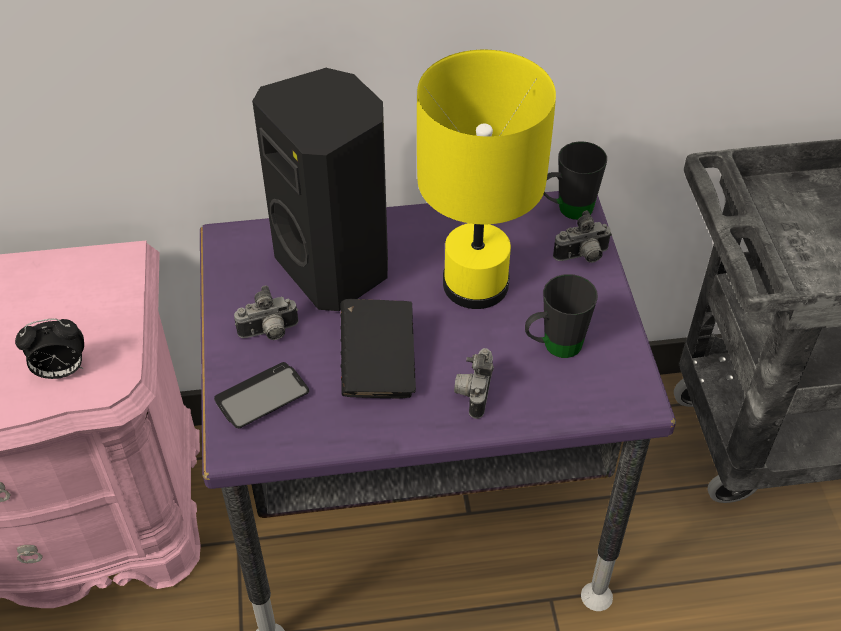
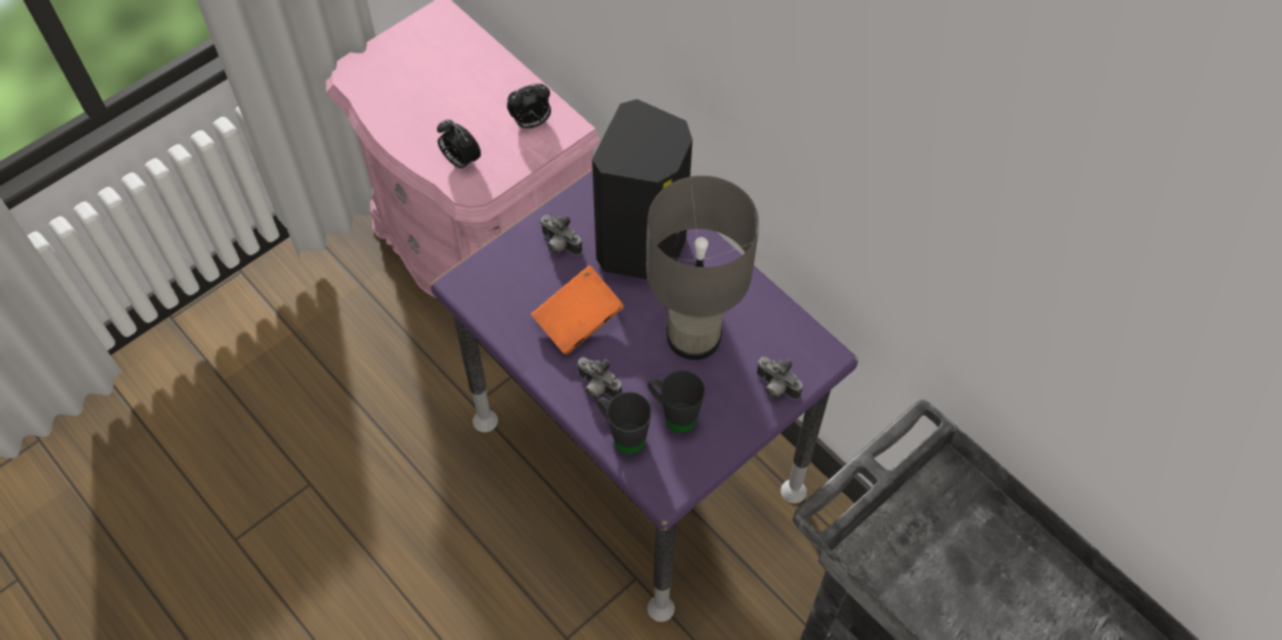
camera: 55 degrees right, 10 degrees up
phone [214,362,309,428] -> none
black book [340,299,416,398] -> orange book [531,265,624,355]
yellow table lamp [417,50,556,309] -> grey table lamp [646,176,759,360]
camera [454,348,494,419] -> camera turned 120 degrees counterclockwise [577,357,622,399]
black mug [543,141,607,220] -> black mug moved to [597,392,652,454]
none -> alarm clock [507,83,551,128]

